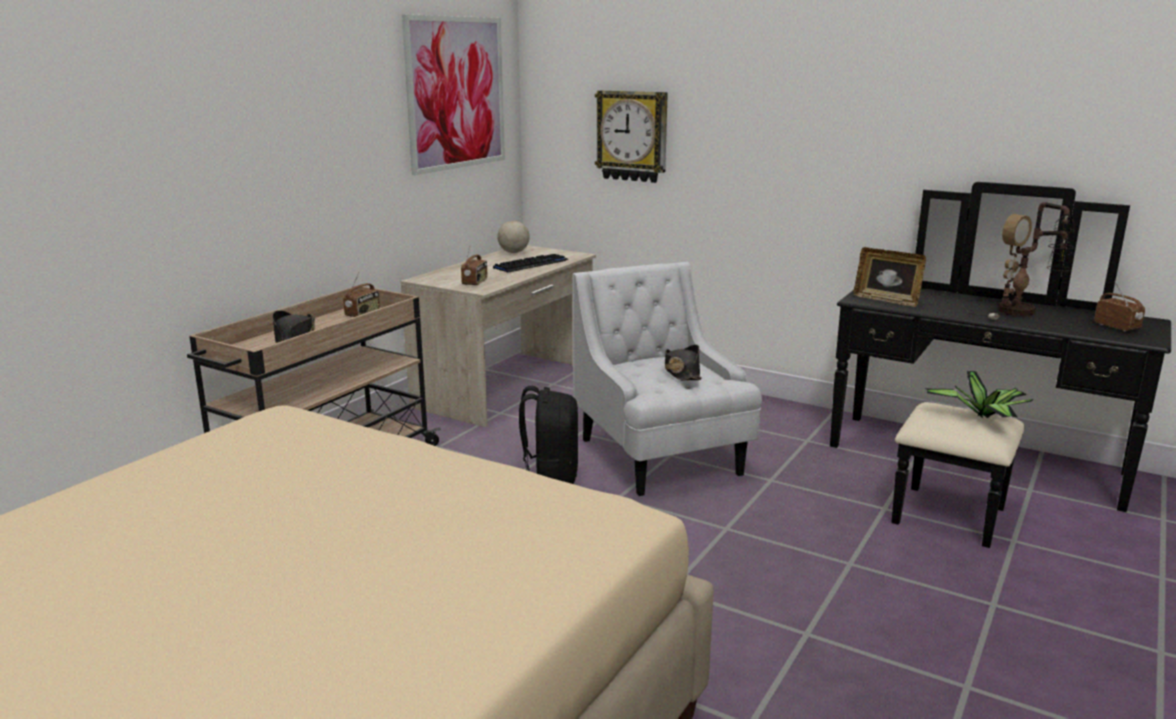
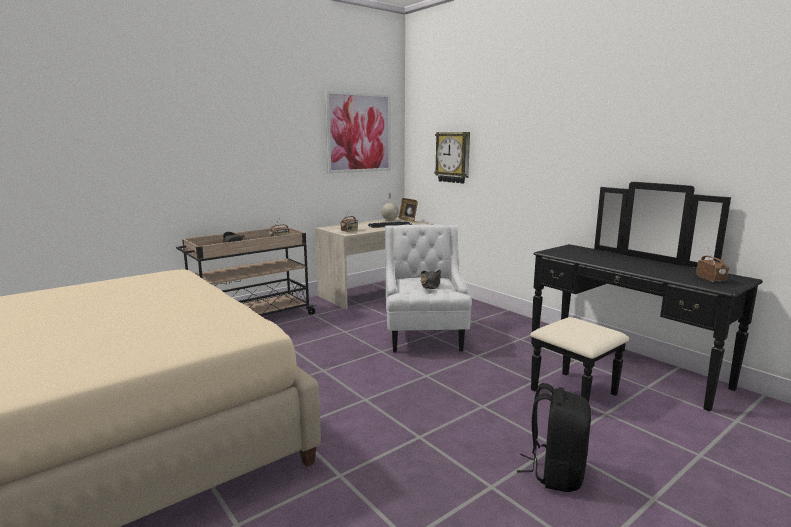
camera: 20 degrees right, 5 degrees down
black backpack [519,386,578,484] -> black backpack moved to [517,383,591,492]
picture frame [853,247,926,307] -> picture frame moved to [399,198,418,223]
potted plant [926,371,1033,418] -> none
table lamp [962,202,1075,320] -> none

